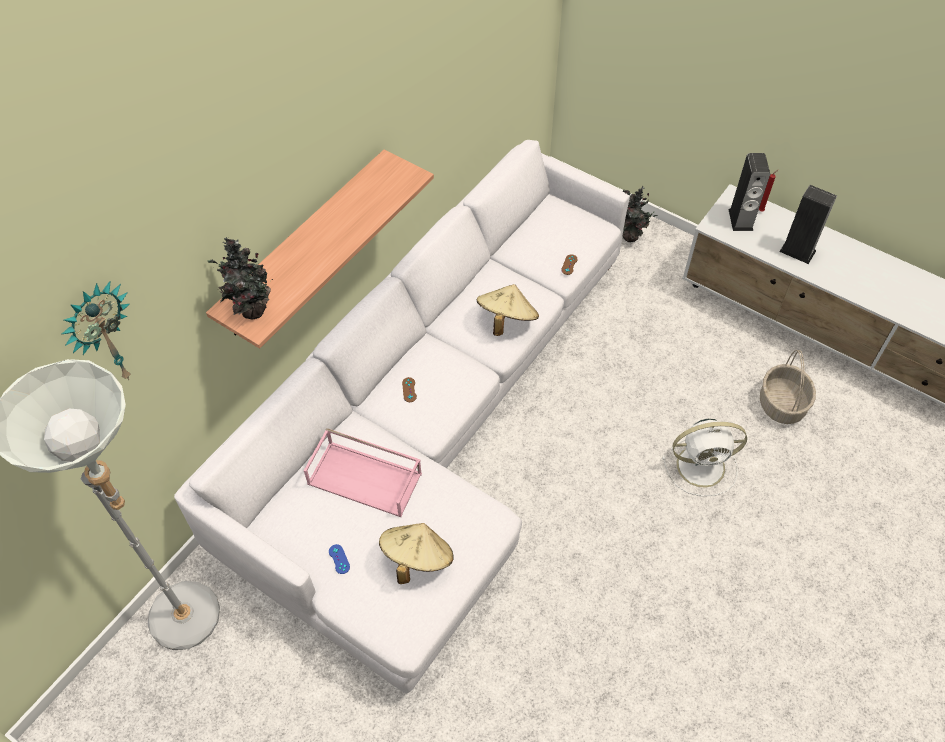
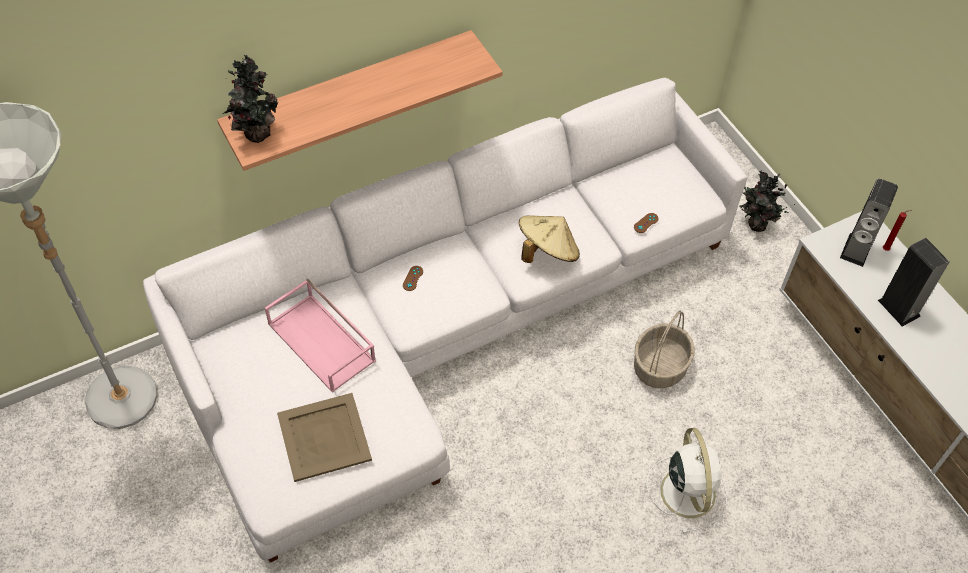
camera: 25 degrees right, 0 degrees up
wall clock [62,281,131,380] -> none
blue game controller [329,544,350,574] -> none
beige hat [379,523,454,584] -> beige tray [277,393,372,482]
white fan [662,419,747,496] -> white fan turned 120 degrees counterclockwise [646,428,727,533]
basket [760,350,816,424] -> basket moved to [634,310,695,388]

